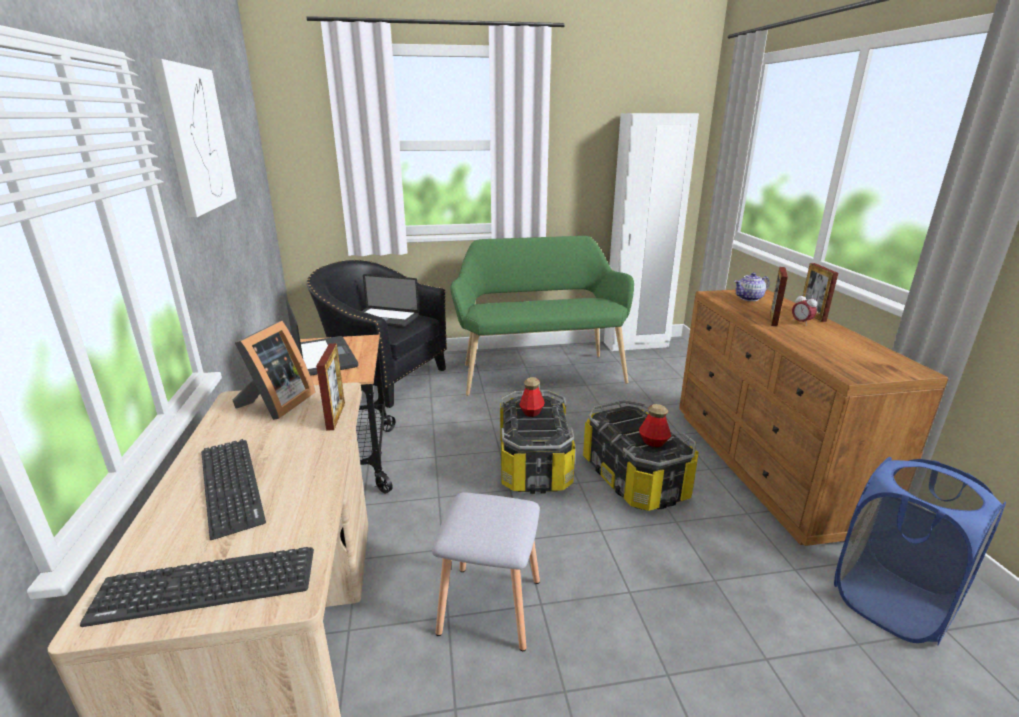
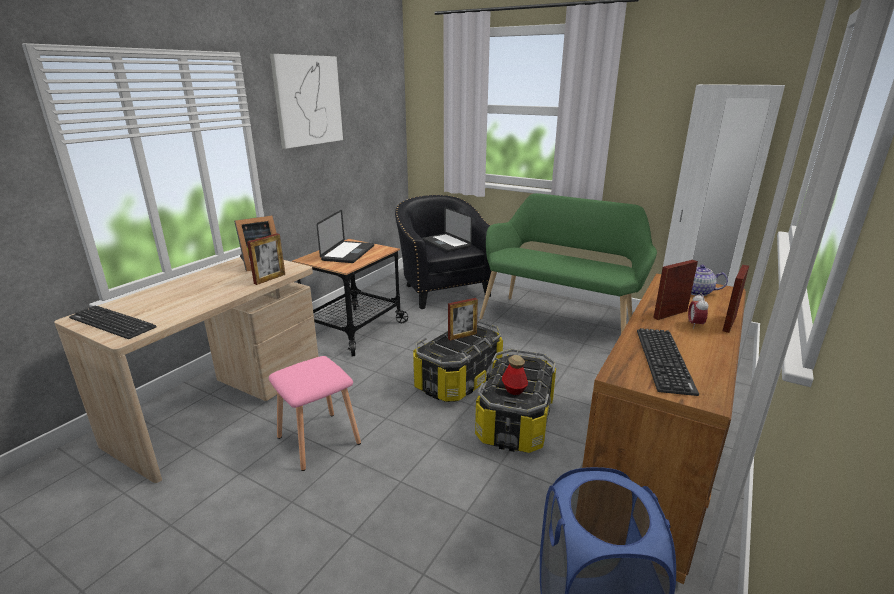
camera: 40 degrees right, 0 degrees up
keyboard [201,439,266,540] -> keyboard moved to [637,328,699,396]
grey stool [432,492,540,651] -> pink stool [269,356,361,471]
bottle [519,377,545,417] -> picture frame [448,298,478,340]

